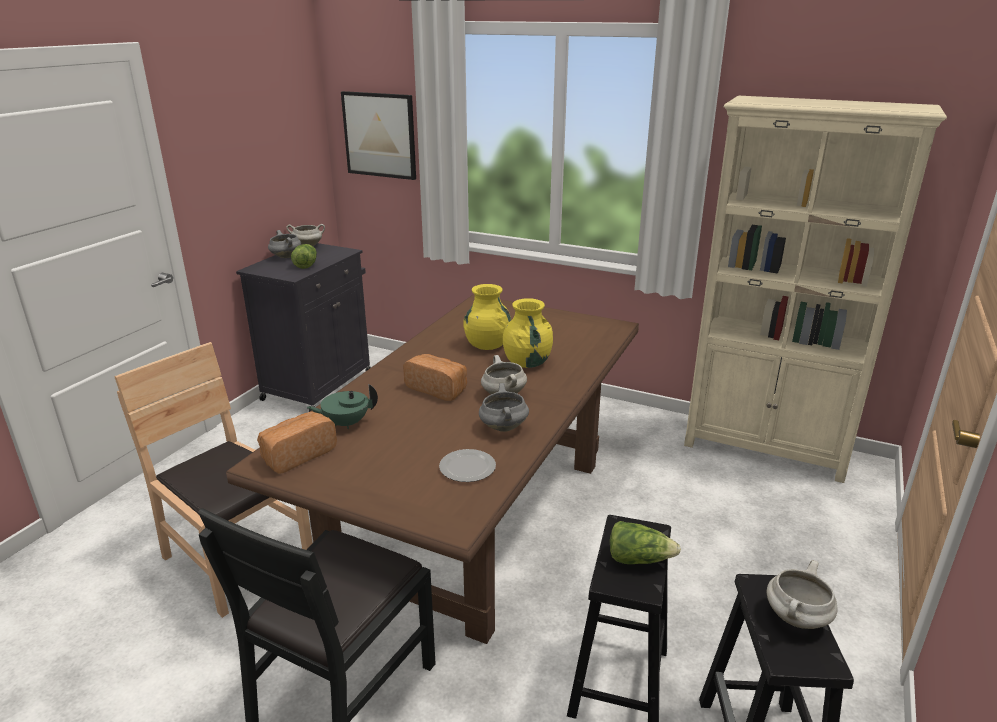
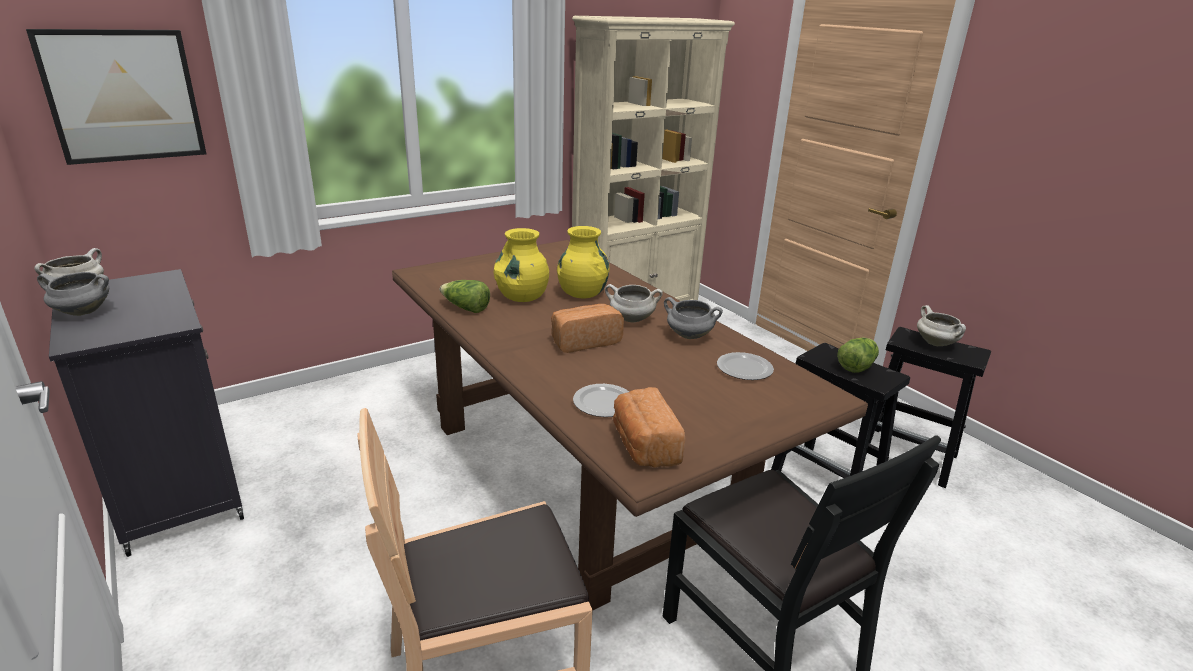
camera: 60 degrees left, 0 degrees up
lettuce [291,244,317,269] -> lettuce moved to [440,280,490,313]
green teapot [307,384,378,429] -> plate [573,384,629,417]

